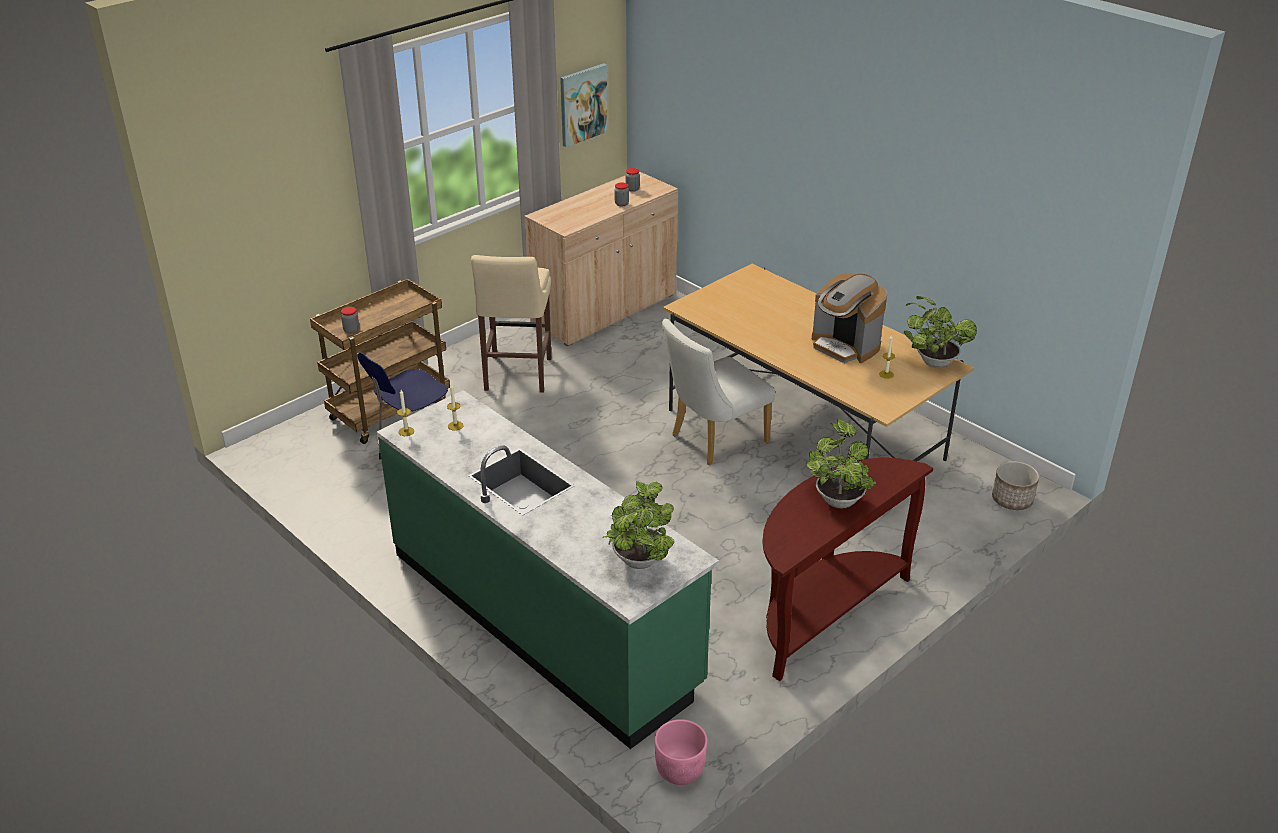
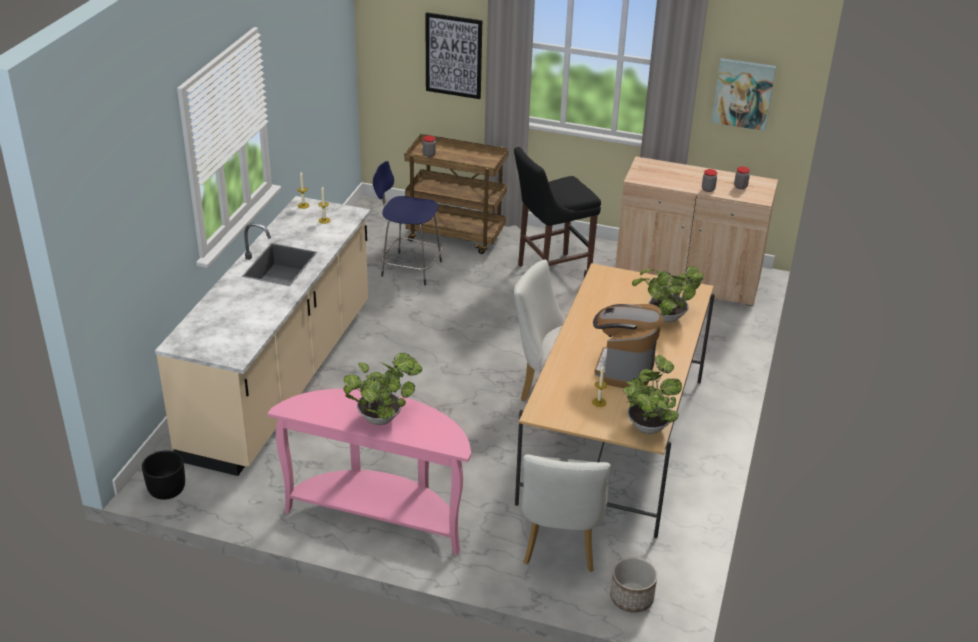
camera: 60 degrees right, 0 degrees up
green counter [377,390,719,749] -> beige counter [155,196,371,476]
beige stool [471,255,551,393] -> black stool [514,147,601,271]
potted plant [602,481,674,569] -> potted plant moved to [632,266,704,322]
pink planter [655,719,707,785] -> black planter [142,450,185,500]
brown console table [762,458,933,681] -> pink console table [267,389,471,556]
none -> picture [425,12,482,99]
none -> white chair [522,454,611,572]

